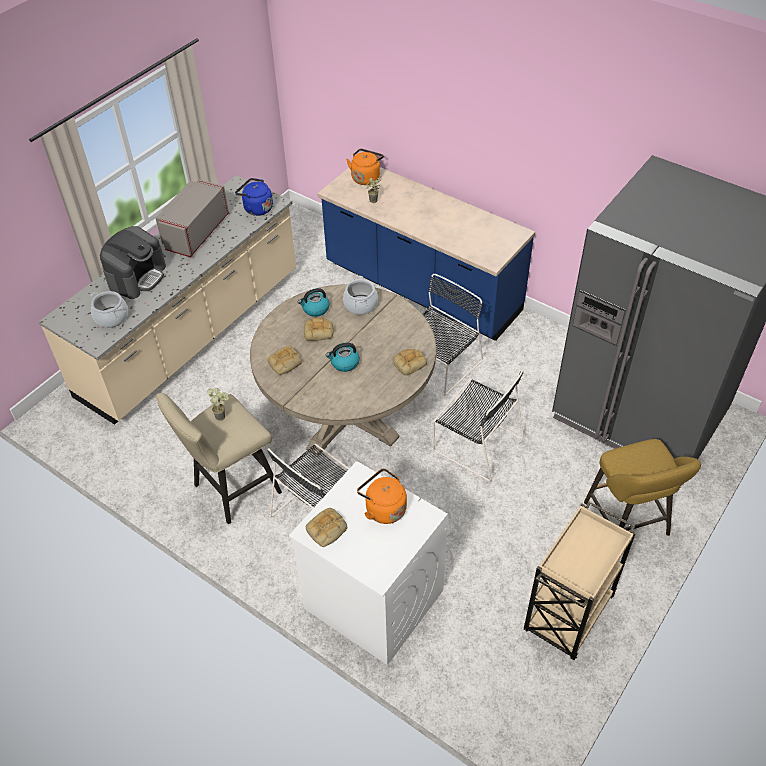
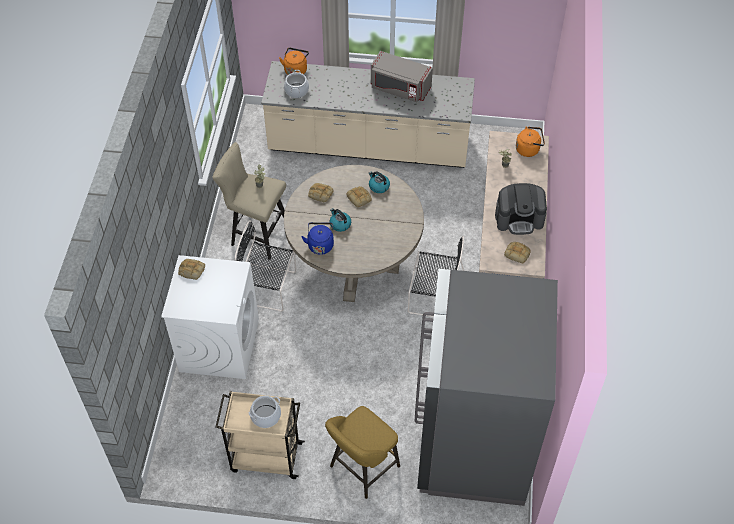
camera: 60 degrees right, 5 degrees up
coffee machine [100,226,166,299] -> coffee machine moved to [495,183,547,235]
grey microwave [155,179,229,257] -> grey microwave turned 150 degrees counterclockwise [371,51,433,102]
blue kettle [235,178,273,216] -> blue kettle moved to [301,222,334,255]
cooking pot [343,276,378,315] -> cooking pot moved to [249,396,281,428]
orange kettle [357,468,407,524] -> orange kettle moved to [279,48,309,75]
bread [392,349,427,376] -> bread moved to [504,242,531,263]
black chair [433,370,524,481] -> none

